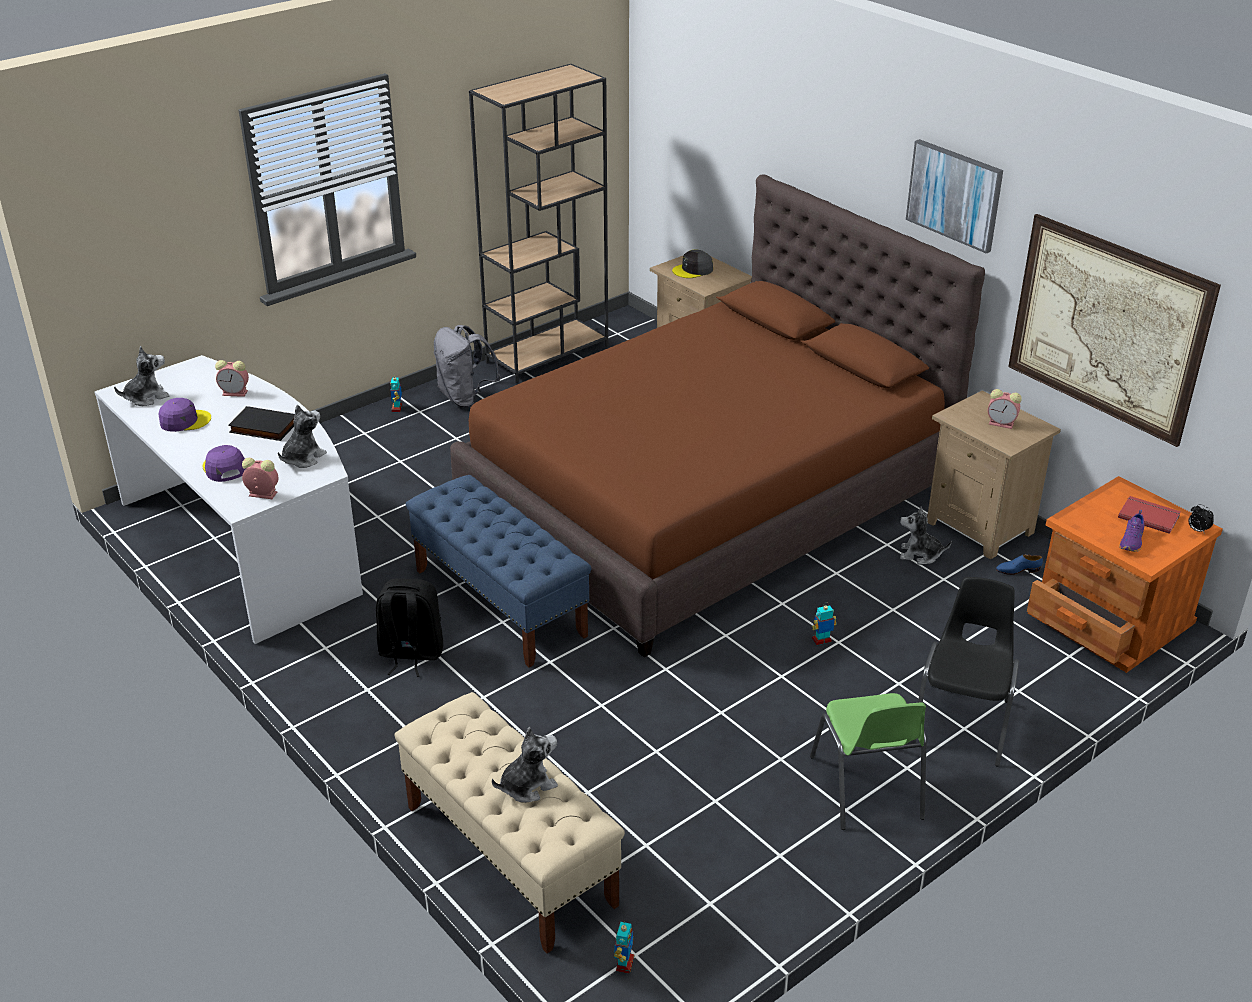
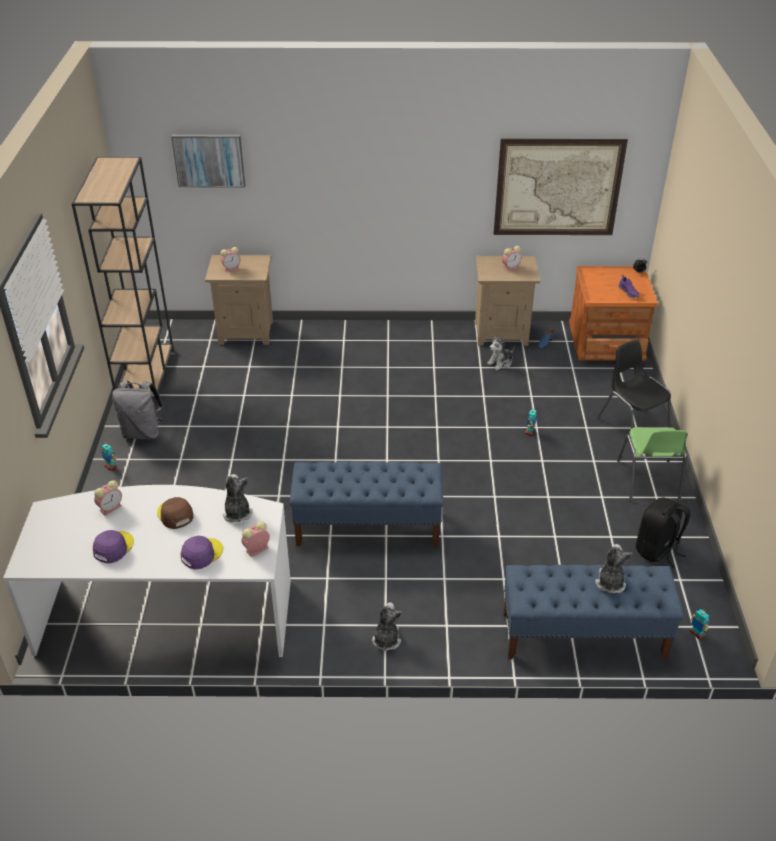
camera: 50 degrees left, 5 degrees up
plush toy [114,346,169,406] -> plush toy moved to [372,602,402,651]
purple cap [203,445,246,482] -> purple cap turned 120 degrees clockwise [181,536,223,569]
black book [228,406,295,441] -> brown cap [157,497,194,529]
black backpack [376,578,443,677] -> black backpack moved to [636,497,690,568]
beige bench [395,692,625,953] -> blue bench [503,565,684,660]
brown bed [450,175,985,657] -> none
grey cap [672,250,713,278] -> alarm clock [220,247,240,272]
green chair [810,693,926,830] -> green chair turned 60 degrees clockwise [617,427,688,502]
picture [906,139,1003,254] -> picture moved to [171,135,245,188]
red book [1118,496,1181,534] -> none

